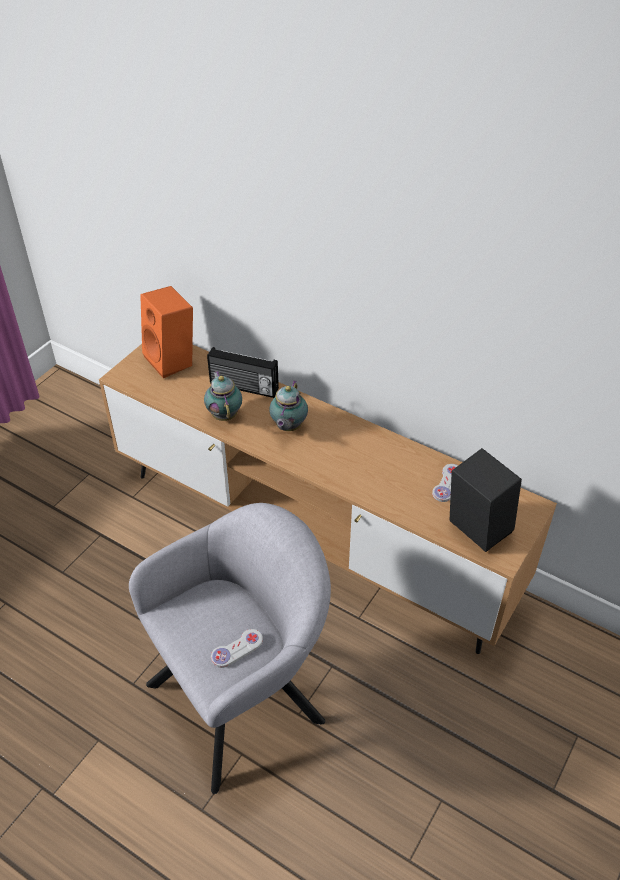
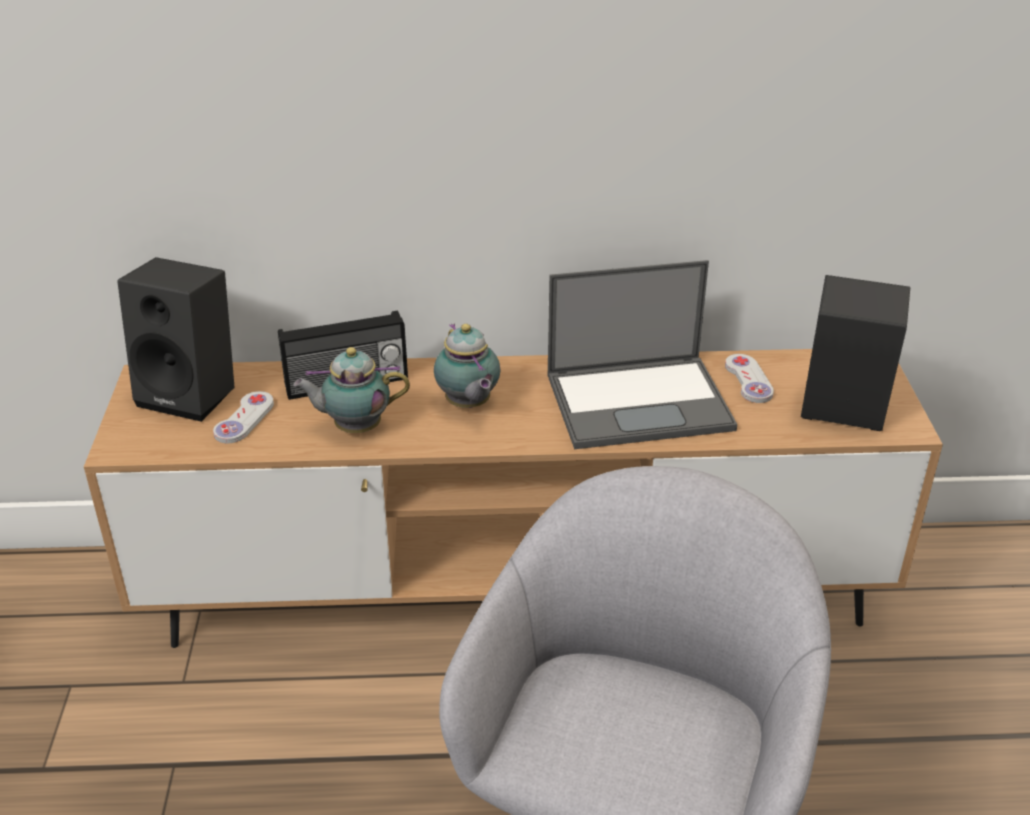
camera: 35 degrees left, 10 degrees down
orange speaker [140,286,193,378] -> black speaker [117,257,235,422]
teapot [204,371,242,421] -> teapot turned 45 degrees counterclockwise [293,347,410,433]
white game controller [211,629,263,668] -> white game controller moved to [213,391,274,443]
none -> laptop [548,260,737,449]

